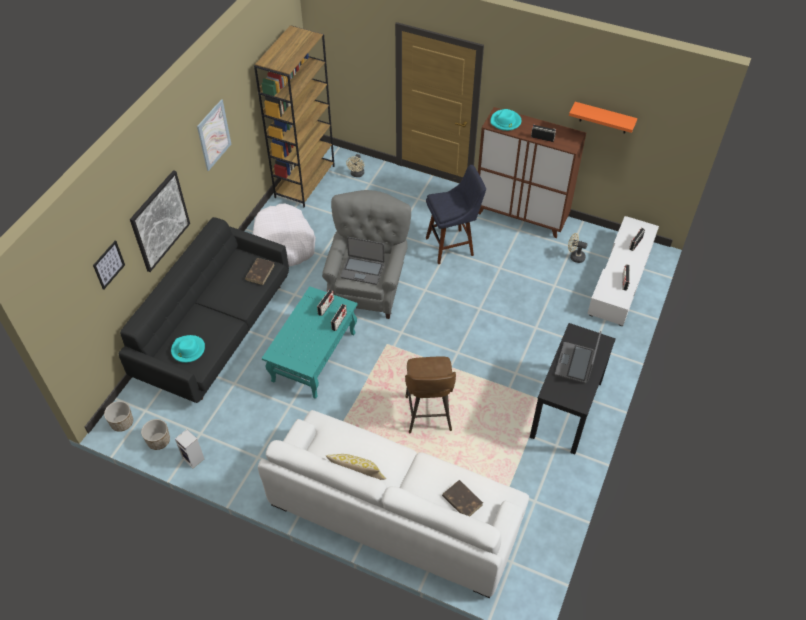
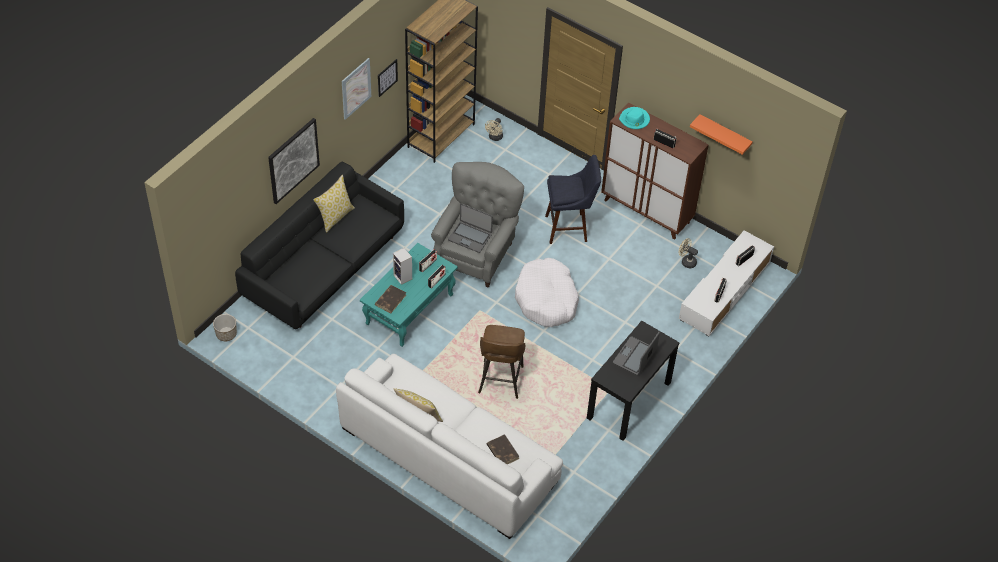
camera: 10 degrees right, 0 degrees up
picture [93,240,125,290] -> picture moved to [378,59,398,97]
planter [141,419,170,450] -> none
turquoise hat [171,335,205,363] -> none
speaker [175,429,204,468] -> speaker moved to [393,248,412,285]
brown book [245,258,275,285] -> brown book moved to [375,285,406,313]
white dog bed [253,204,316,267] -> white dog bed moved to [515,258,579,327]
none -> pillow [313,175,355,233]

